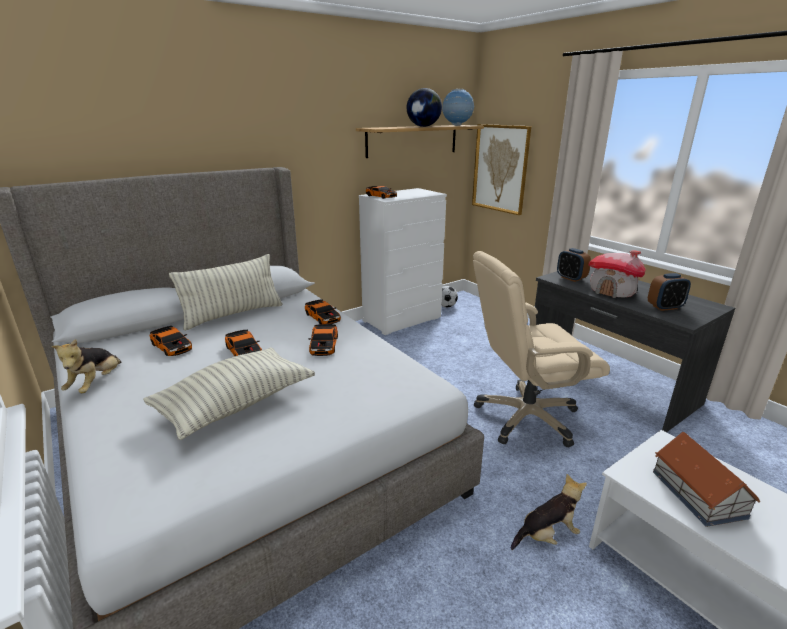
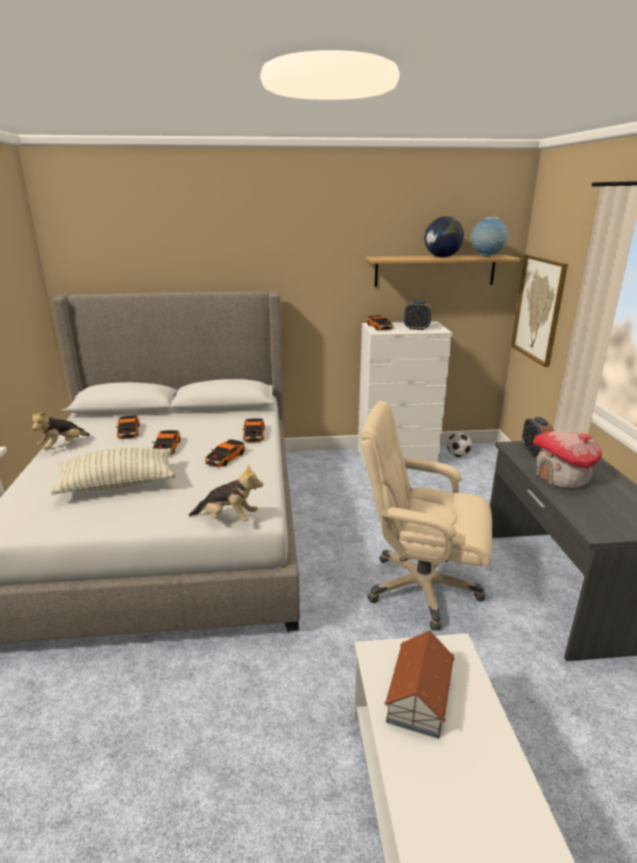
camera: 30 degrees right, 0 degrees up
pillow [169,254,283,331] -> none
plush toy [511,474,587,550] -> plush toy moved to [189,464,263,522]
alarm clock [648,273,691,311] -> alarm clock moved to [404,301,432,330]

